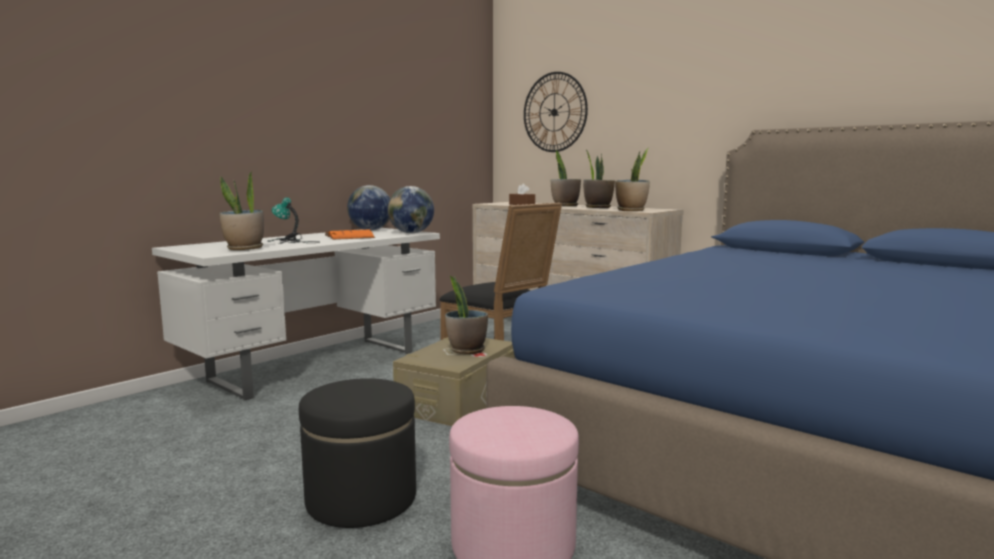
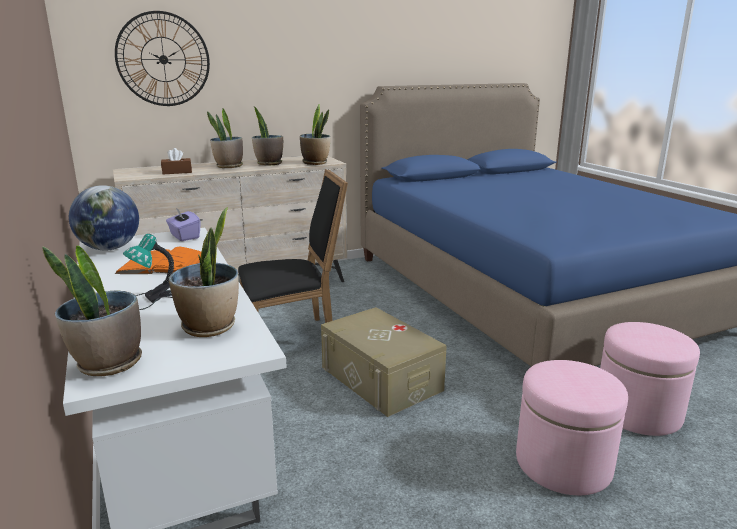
camera: 65 degrees left, 10 degrees up
black ottoman [299,378,416,528] -> pink ottoman [516,360,628,495]
globe [387,186,434,233] -> purple tissue box [166,208,201,241]
potted plant [445,276,488,354] -> potted plant moved to [42,245,142,377]

